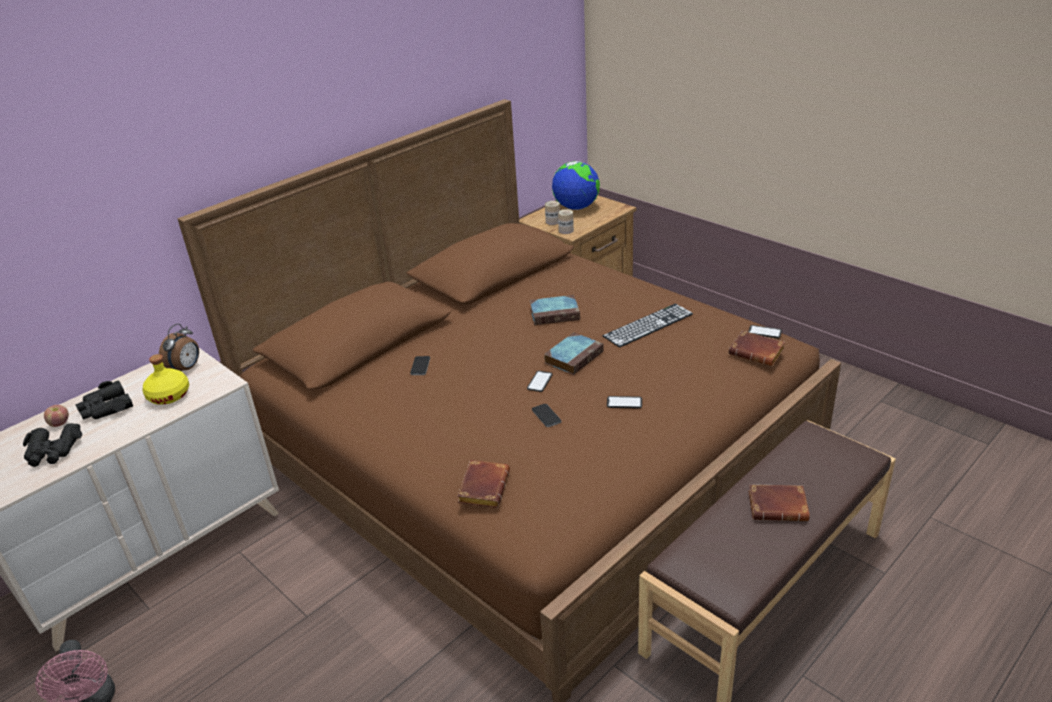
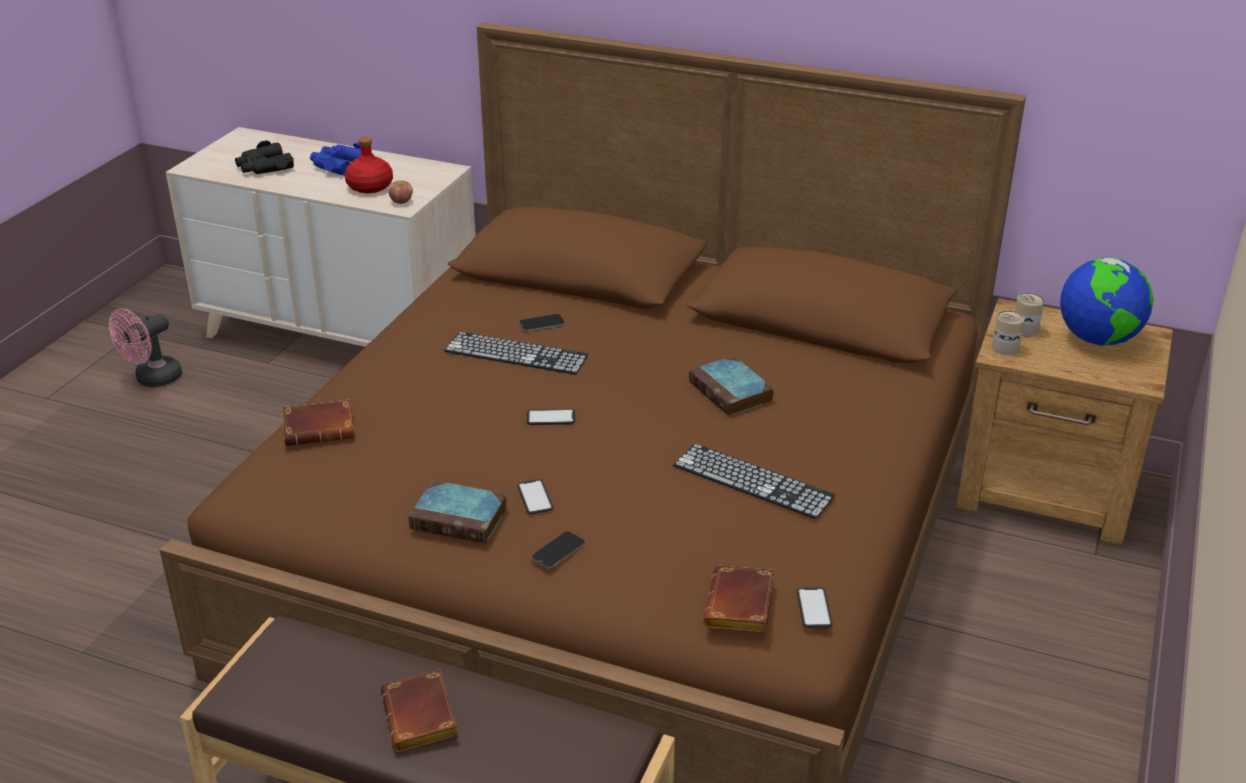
camera: 65 degrees right, 0 degrees up
apple [44,405,69,427] -> apple moved to [388,180,413,204]
black binoculars [76,381,133,420] -> blue binoculars [310,143,361,176]
yellow bottle [143,354,189,405] -> red bottle [345,137,393,193]
alarm clock [159,323,199,371] -> none
phone [532,404,562,427] -> phone moved to [532,532,585,569]
book [544,332,604,375] -> book moved to [408,480,508,544]
none -> keyboard [444,332,589,374]

